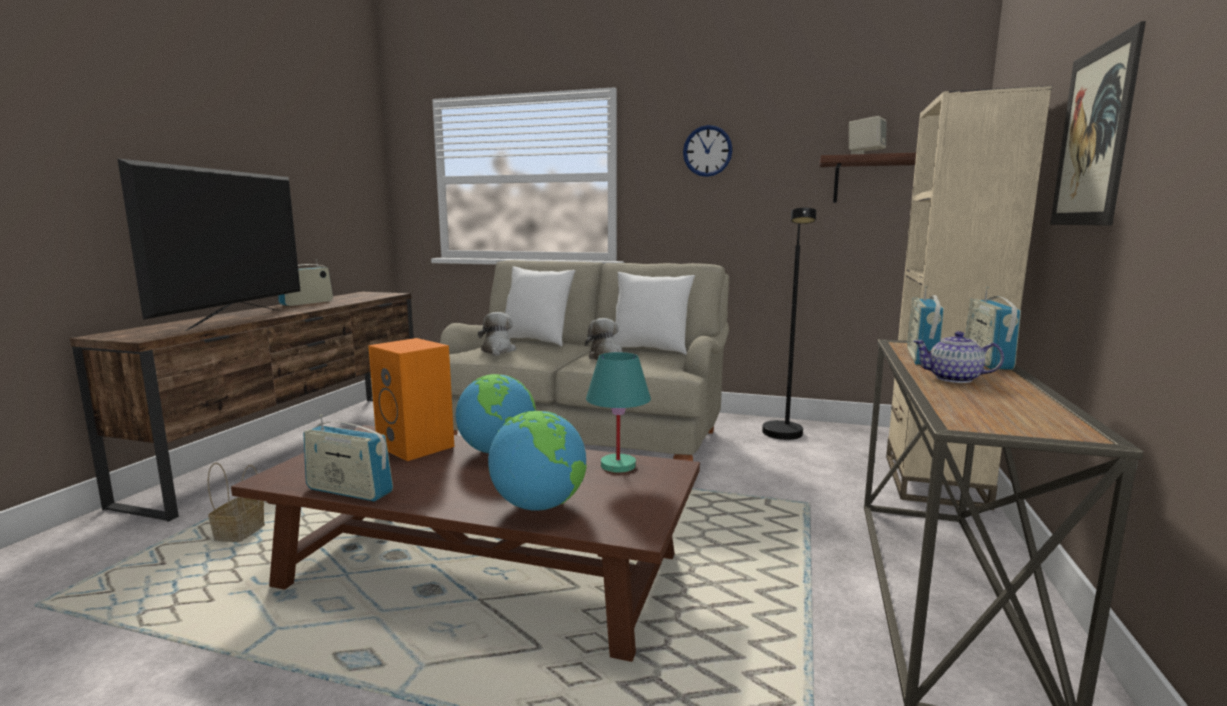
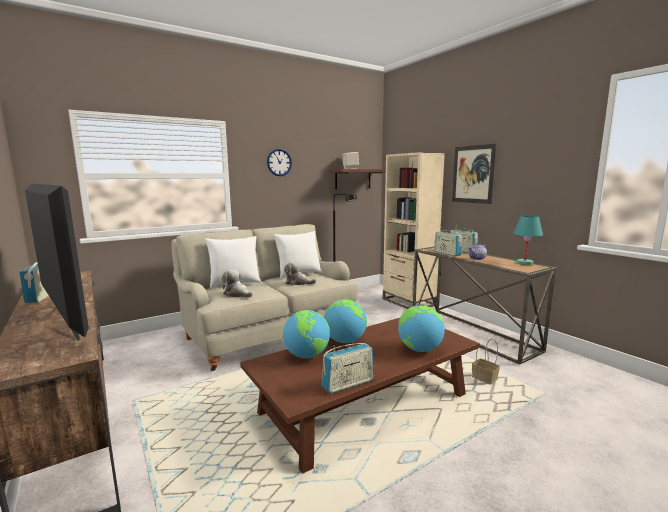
camera: 50 degrees left, 0 degrees up
basket [208,463,265,542] -> basket moved to [472,339,500,385]
orange speaker [368,338,455,461] -> globe [283,310,330,358]
turquoise table lamp [586,352,651,473] -> turquoise table lamp moved to [513,216,543,265]

